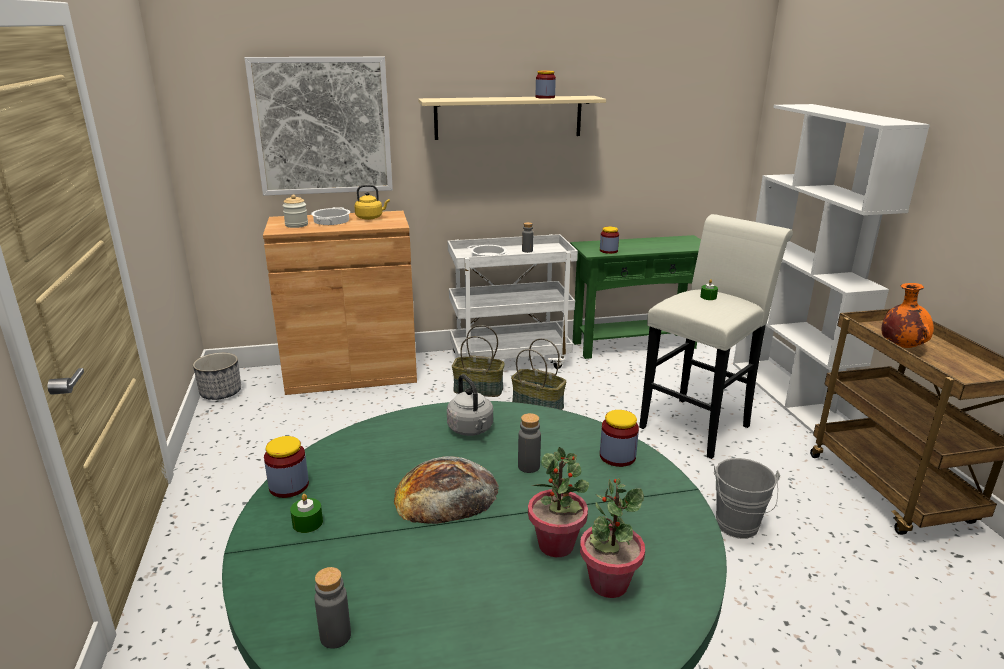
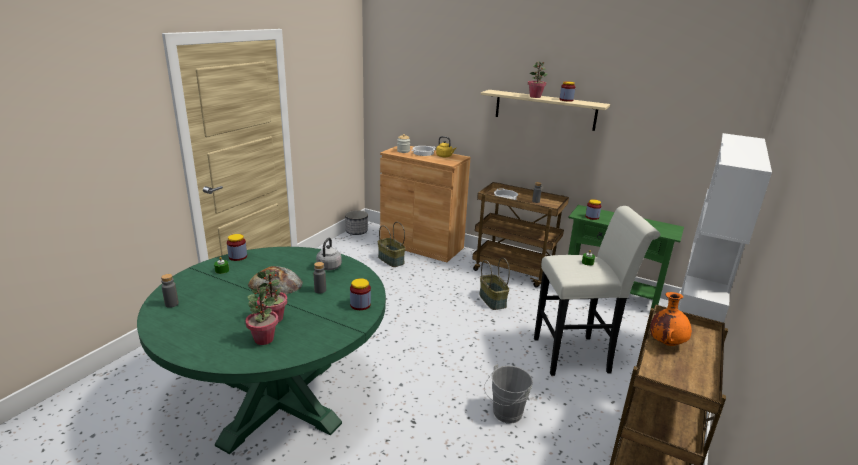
camera: 40 degrees right, 0 degrees up
picture [244,57,393,196] -> none
white cart [448,234,578,369] -> brown cart [472,182,569,288]
basket [452,325,505,397] -> basket moved to [378,222,405,267]
none -> potted plant [528,61,547,98]

